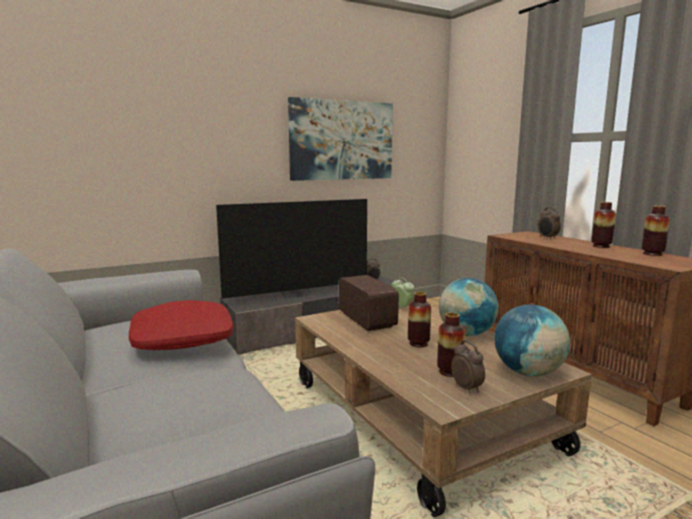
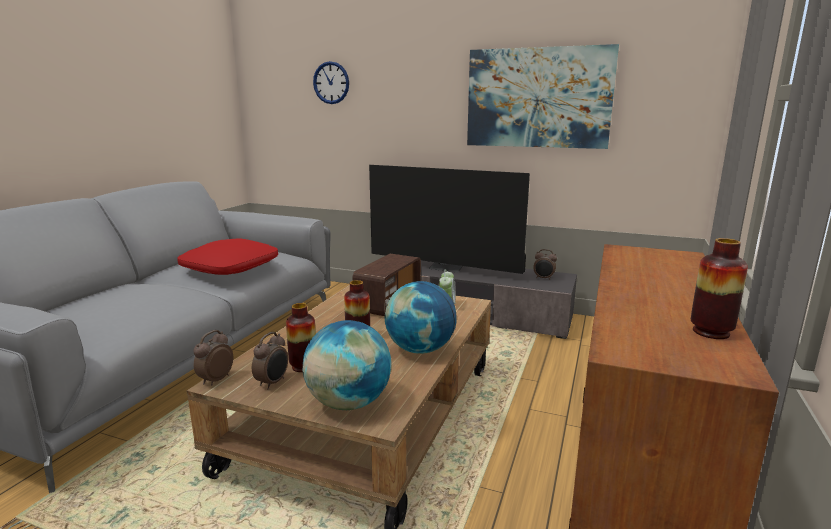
camera: 50 degrees right, 5 degrees up
alarm clock [538,207,561,239] -> alarm clock moved to [193,330,233,386]
vase [592,202,616,248] -> none
none -> wall clock [313,61,349,104]

